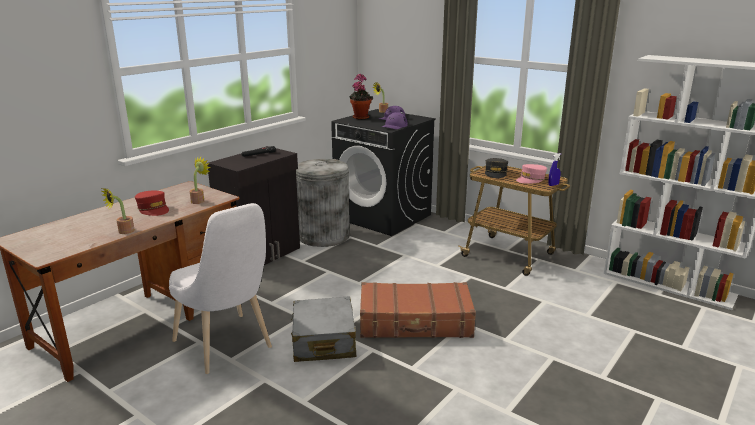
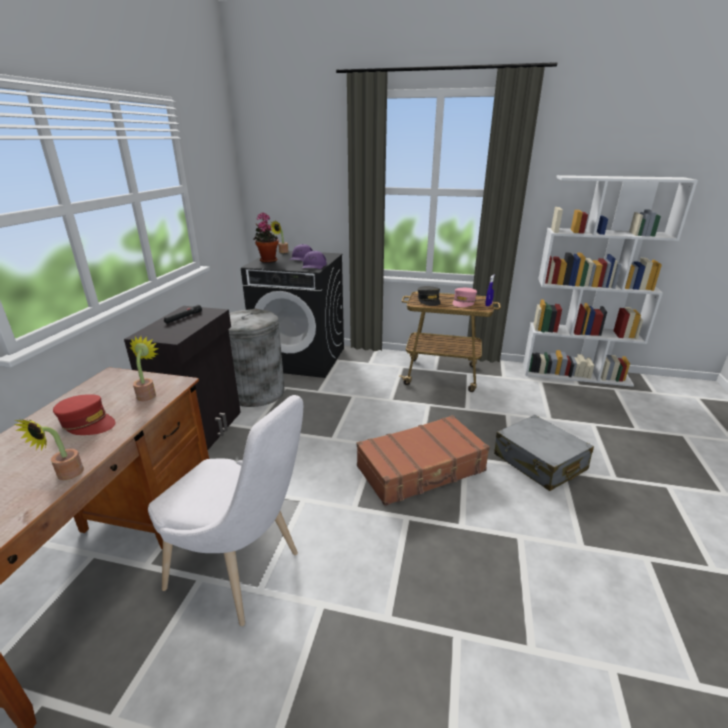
camera: 25 degrees left, 5 degrees up
grey suitcase [291,296,356,362] -> grey suitcase moved to [494,415,594,491]

